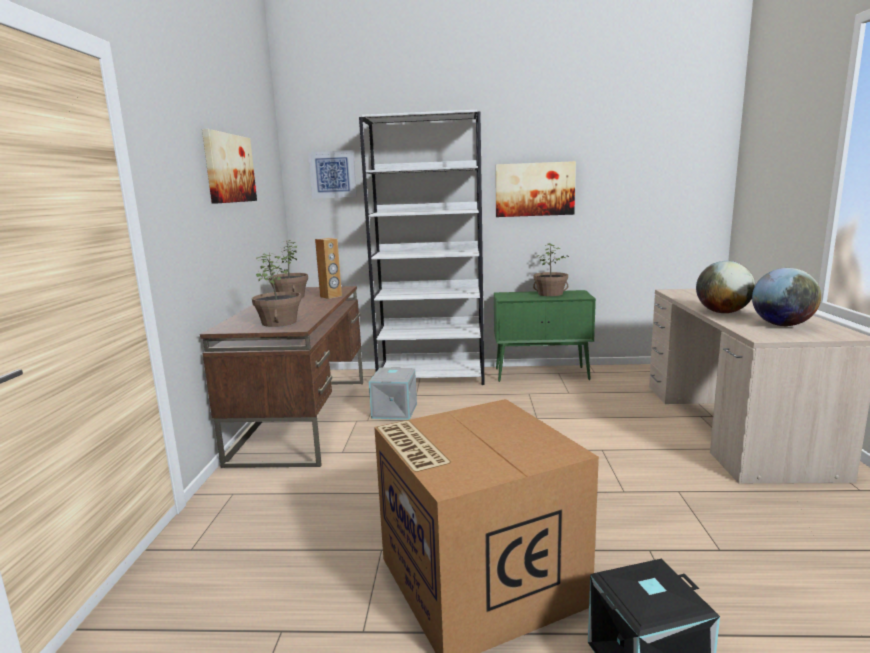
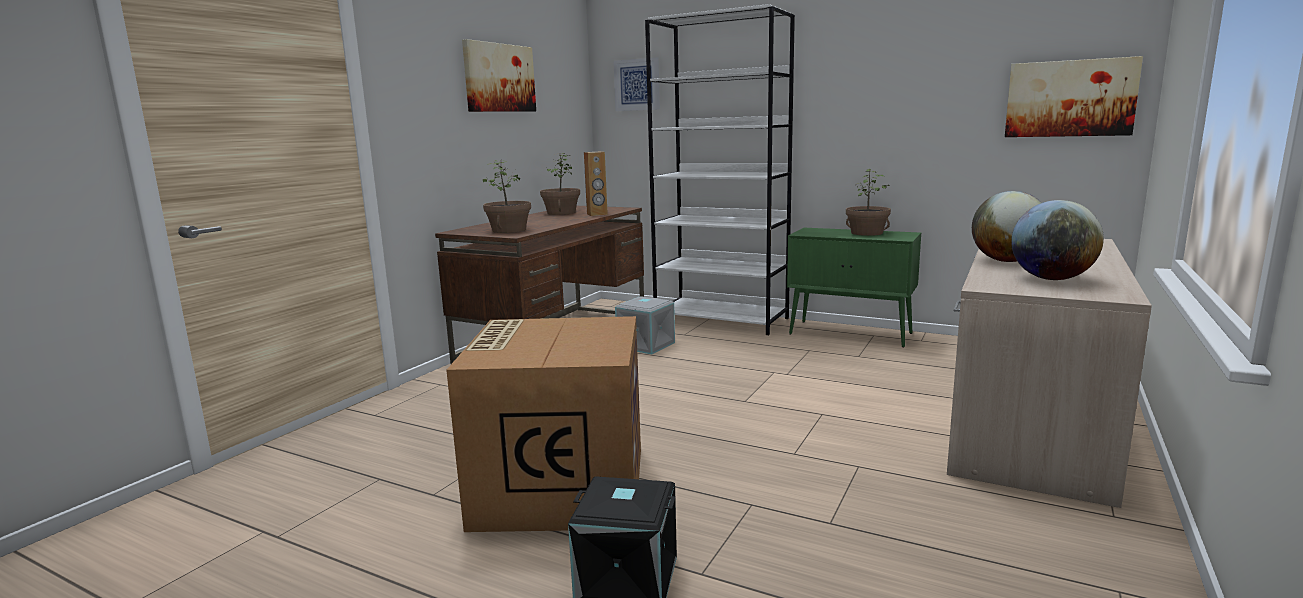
camera: 25 degrees right, 0 degrees up
picture [495,161,576,217] -> picture moved to [1005,56,1143,137]

